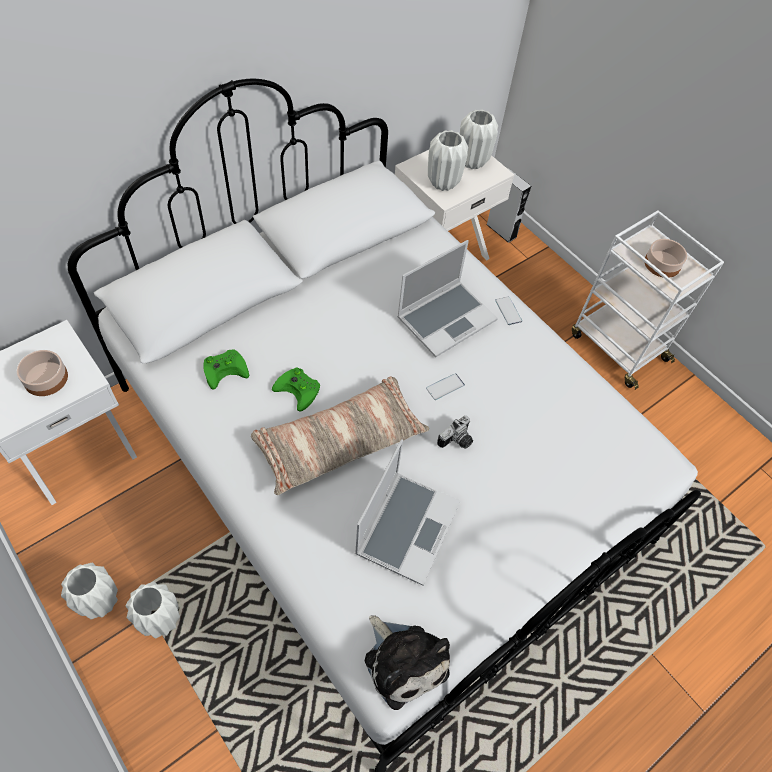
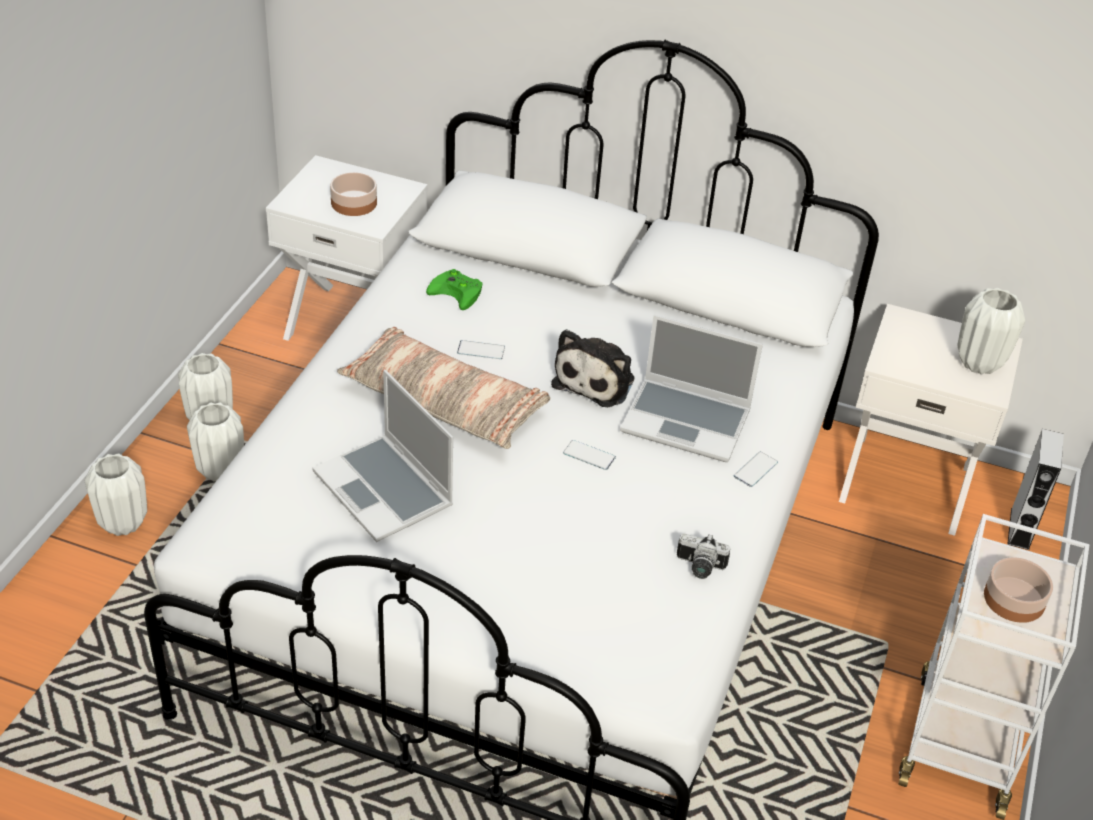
camera: 60 degrees right, 15 degrees down
green game controller [272,367,320,412] -> phone [457,340,505,359]
laptop [355,439,460,586] -> laptop turned 60 degrees clockwise [312,370,453,542]
plush toy [365,615,450,710] -> plush toy moved to [551,329,634,407]
white vase [428,130,468,191] -> white vase moved to [85,453,147,536]
camera [437,415,473,449] -> camera moved to [677,533,730,579]

